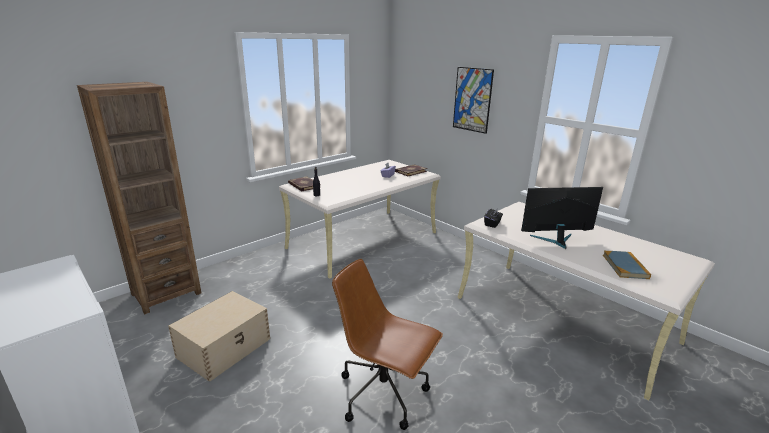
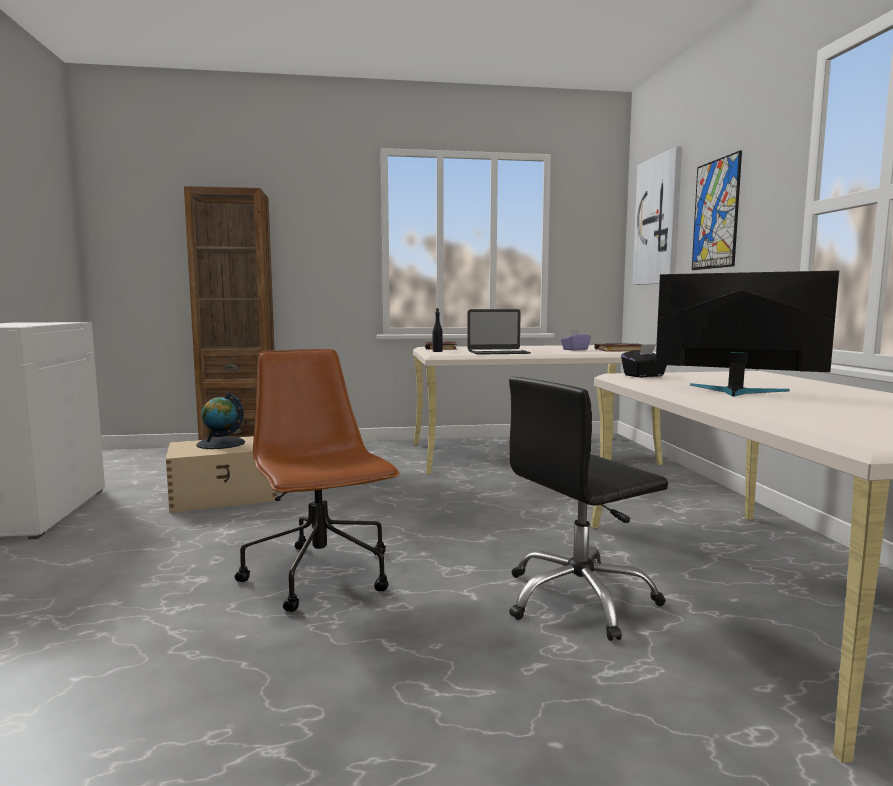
camera: 35 degrees right, 15 degrees down
book [603,251,651,279] -> none
none -> globe [196,393,245,449]
none -> laptop [467,309,531,355]
none -> black office chair [509,377,668,641]
none -> picture [632,146,682,285]

